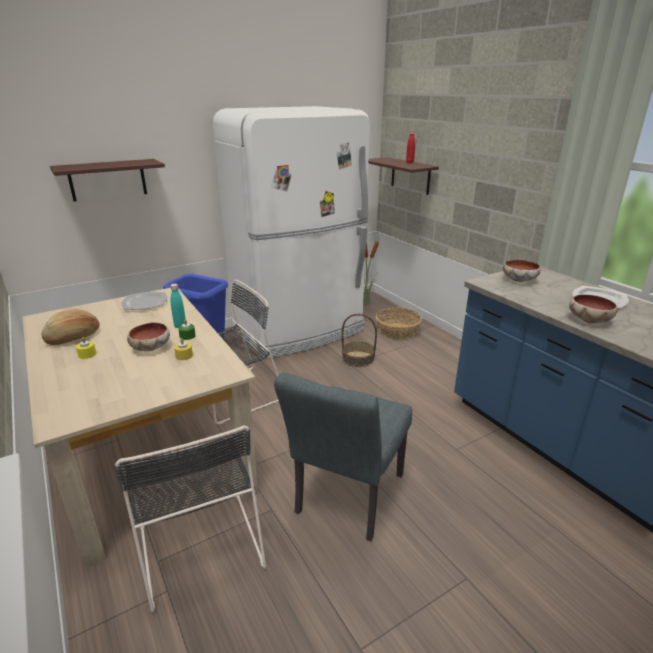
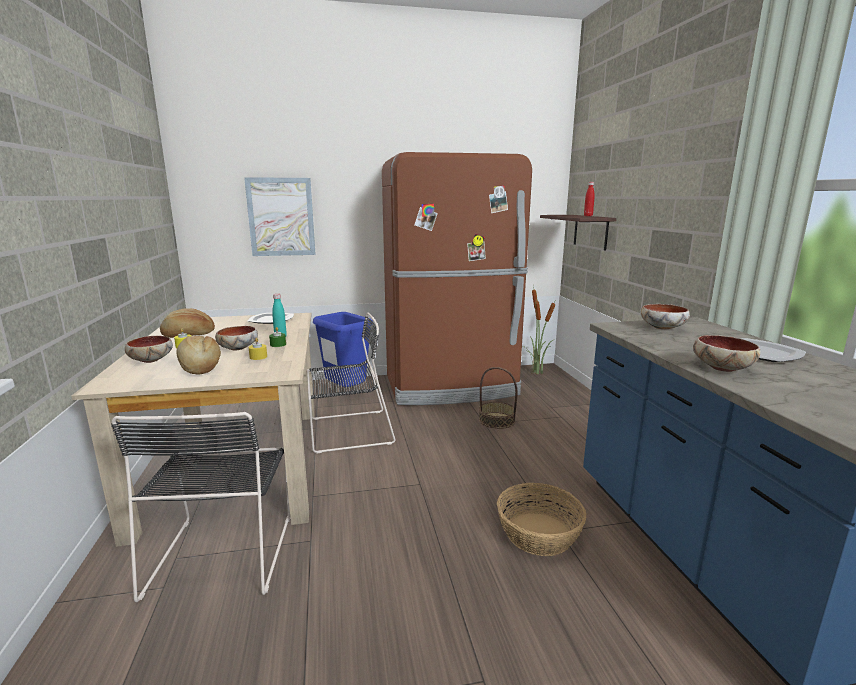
camera: 20 degrees right, 10 degrees down
shelf [50,159,165,201] -> picture [244,177,316,256]
white fridge [213,106,370,359] -> brown fridge [382,152,532,405]
grey chair [274,373,412,541] -> none
basket [376,307,422,339] -> basket moved to [497,483,587,556]
none -> bowl [125,336,173,363]
none -> bread [176,336,221,375]

